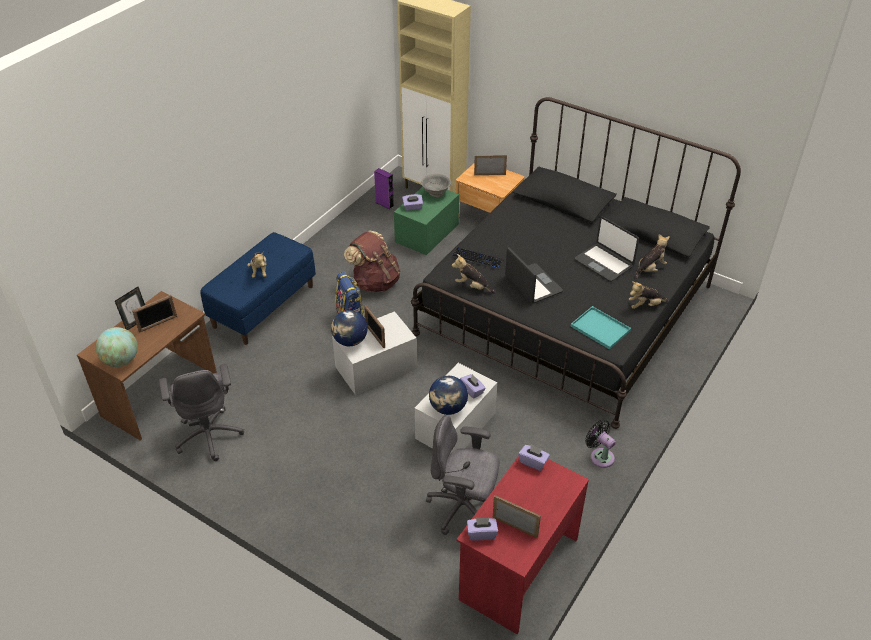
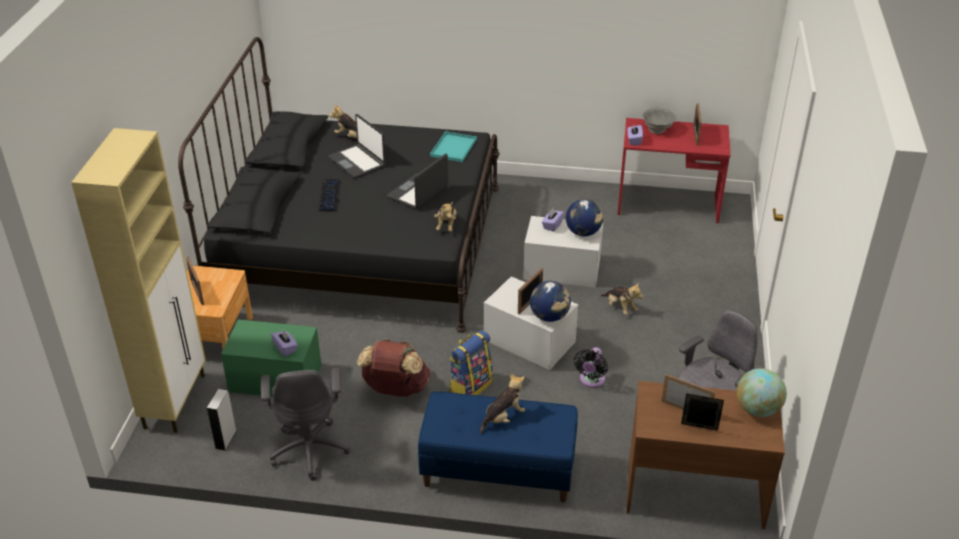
camera: 115 degrees left, 5 degrees down
purple speaker [374,168,394,210] -> grey speaker [207,389,236,451]
grey bowl [421,174,451,197] -> grey bowl moved to [642,107,676,134]
grey office chair [426,415,500,535] -> grey office chair moved to [261,368,351,480]
keyboard [451,247,504,270] -> keyboard moved to [319,179,340,211]
purple tissue box [467,518,498,541] -> none
laptop [574,217,639,282] -> laptop turned 120 degrees clockwise [328,114,386,178]
black fan [585,420,616,468] -> black fan moved to [574,347,608,388]
plush toy [629,281,668,309] -> plush toy moved to [601,284,643,315]

